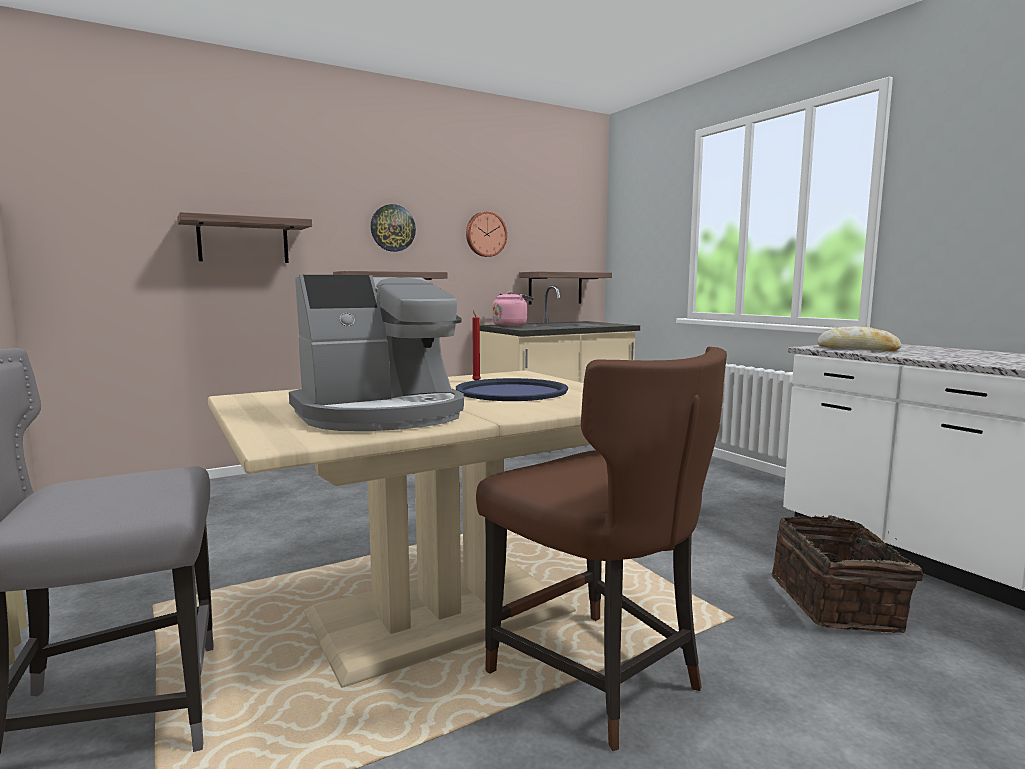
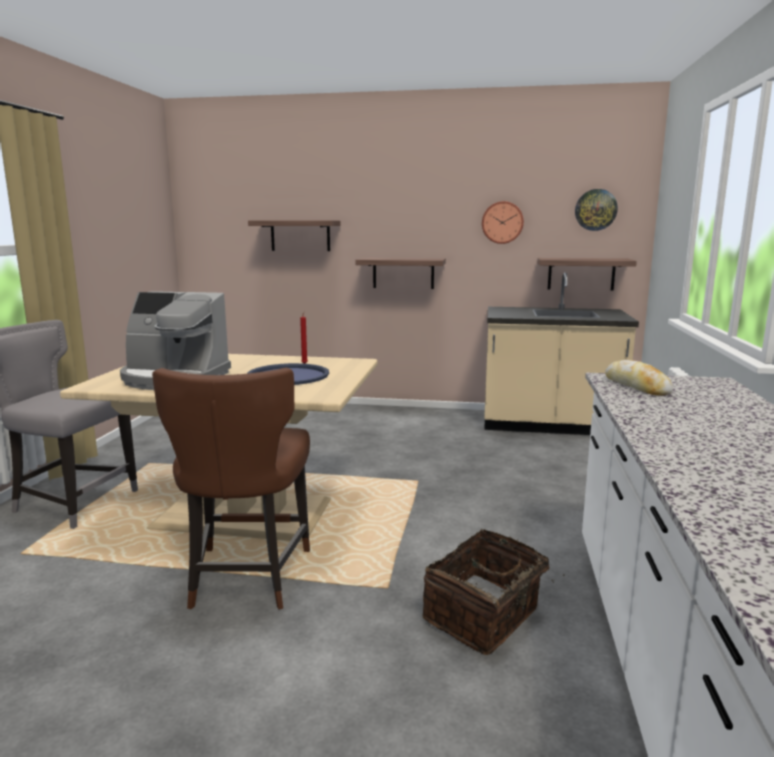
camera: 40 degrees right, 5 degrees up
wall clock [371,204,416,252] -> wall clock moved to [575,189,618,231]
pink kettle [492,291,534,327] -> none

